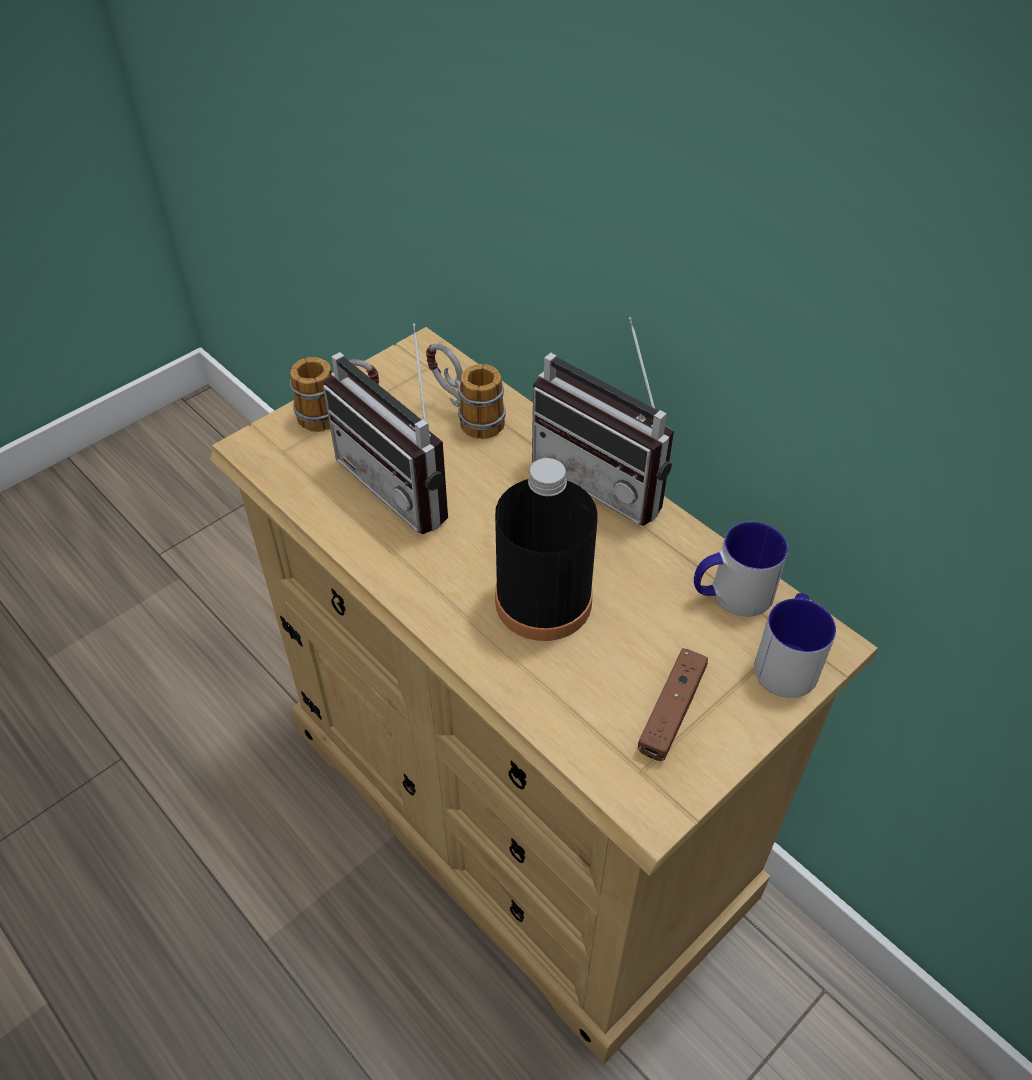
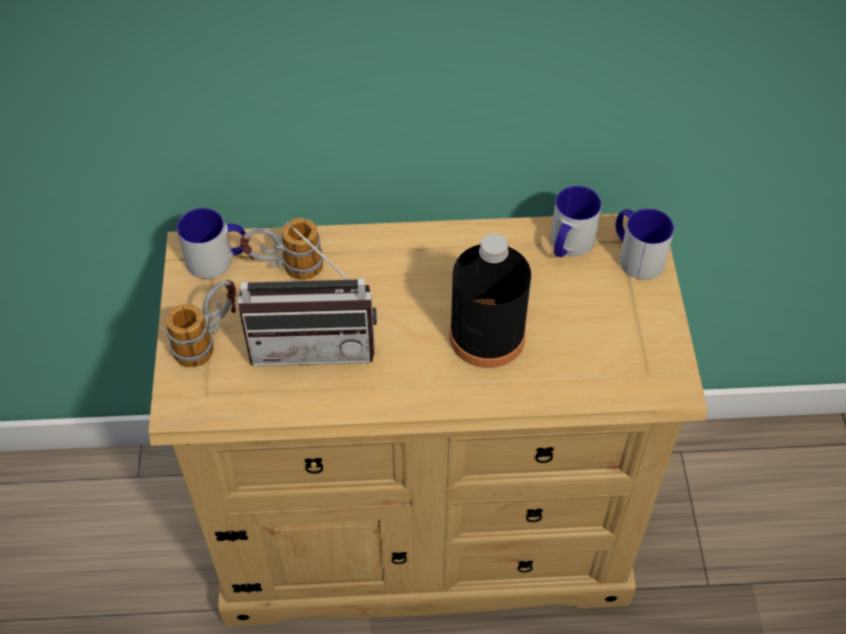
camera: 50 degrees left, 5 degrees up
radio [532,317,674,526] -> none
brown game controller [638,648,708,761] -> none
none -> mug [177,208,246,279]

